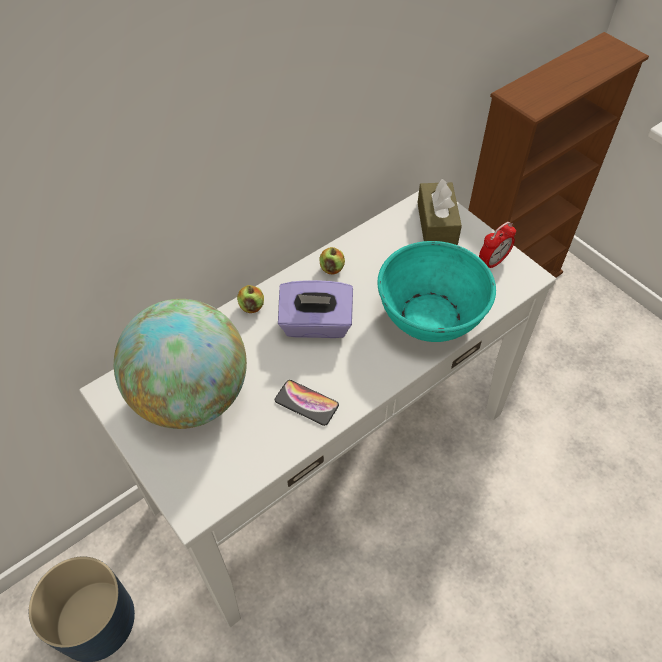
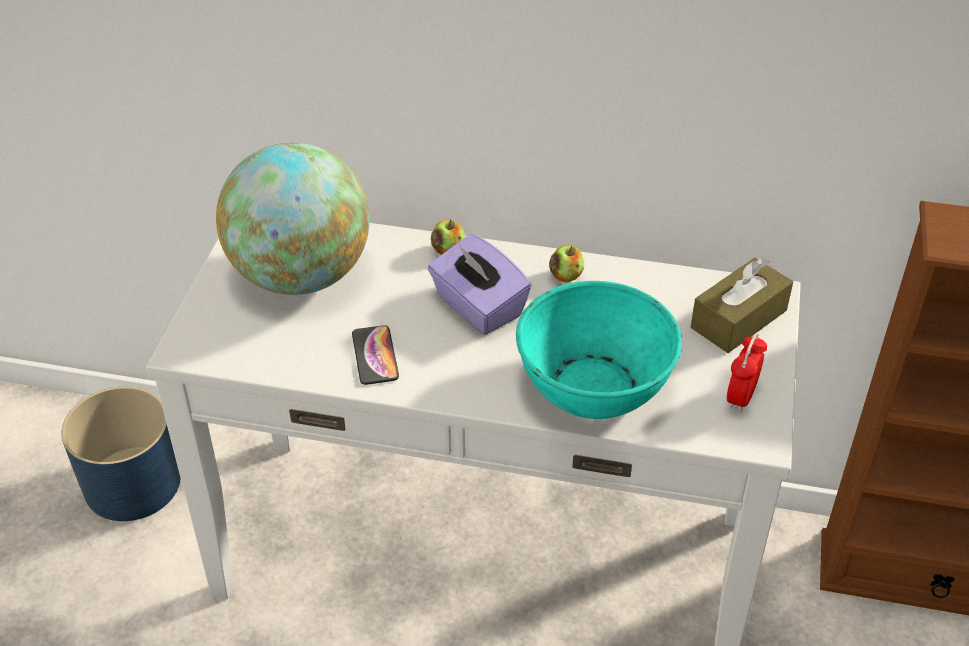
camera: 50 degrees right, 10 degrees down
alarm clock [479,222,516,268] -> alarm clock turned 105 degrees clockwise [727,334,767,412]

